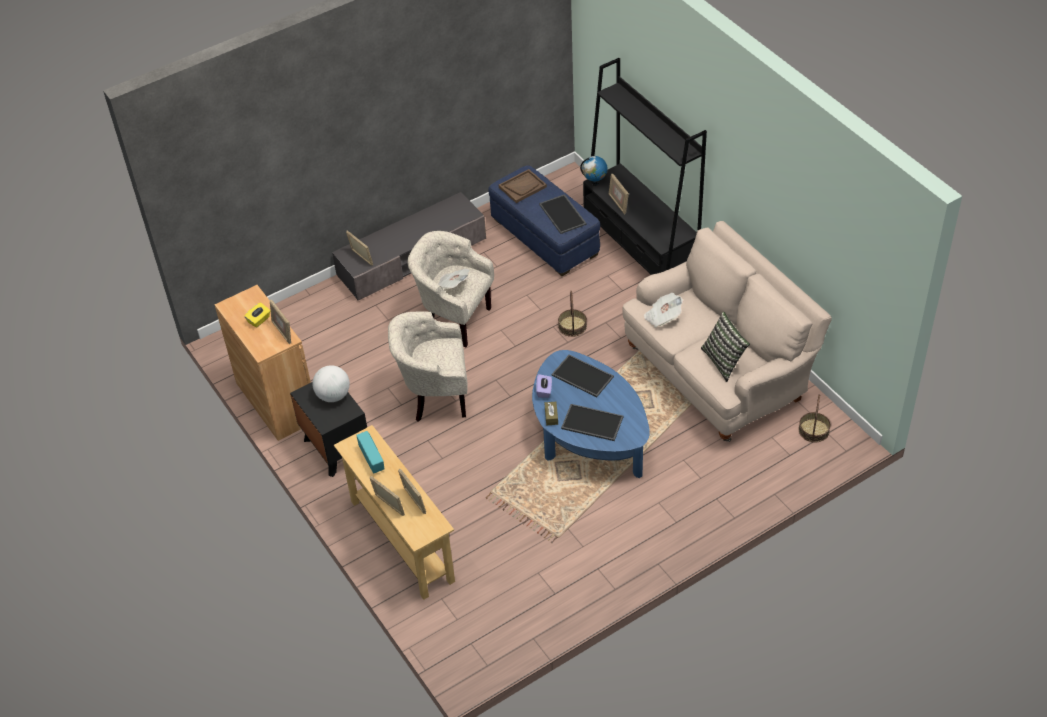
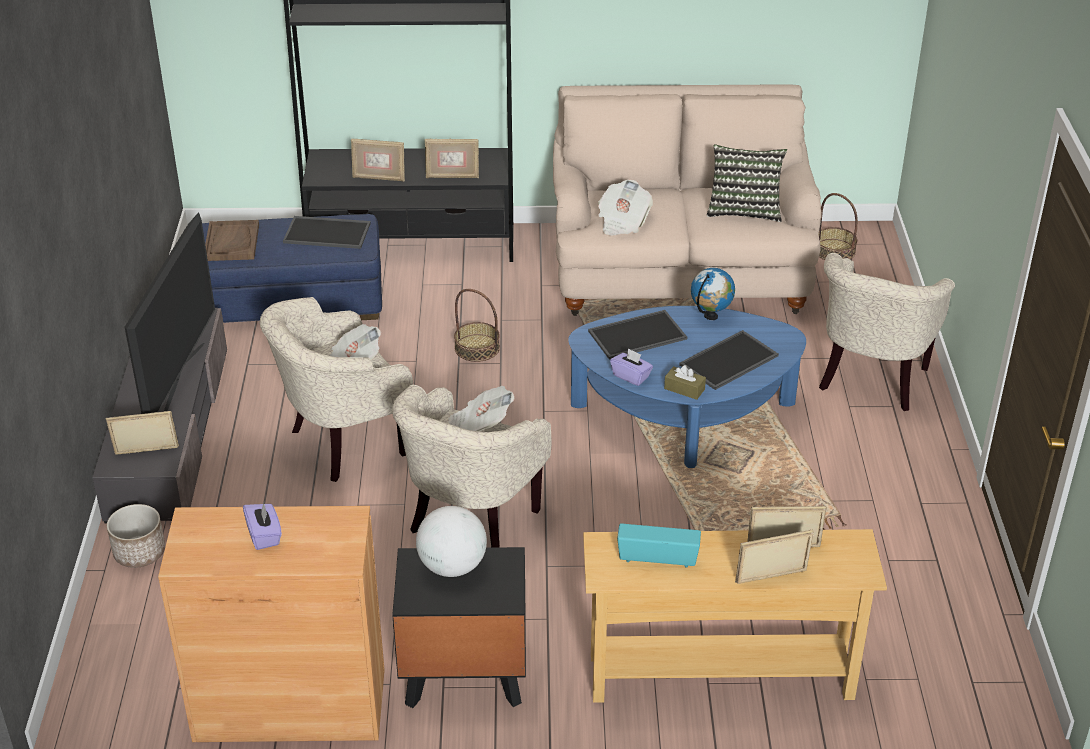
camera: 60 degrees left, 10 degrees down
yellow tissue box [244,303,270,328] -> purple tissue box [243,503,282,550]
picture frame [270,300,291,344] -> picture frame moved to [425,139,479,178]
globe [580,156,607,186] -> globe moved to [691,268,735,320]
none -> planter [107,504,165,568]
none -> television [125,212,215,414]
none -> newspaper [448,386,514,432]
none -> beige armchair [819,253,955,411]

